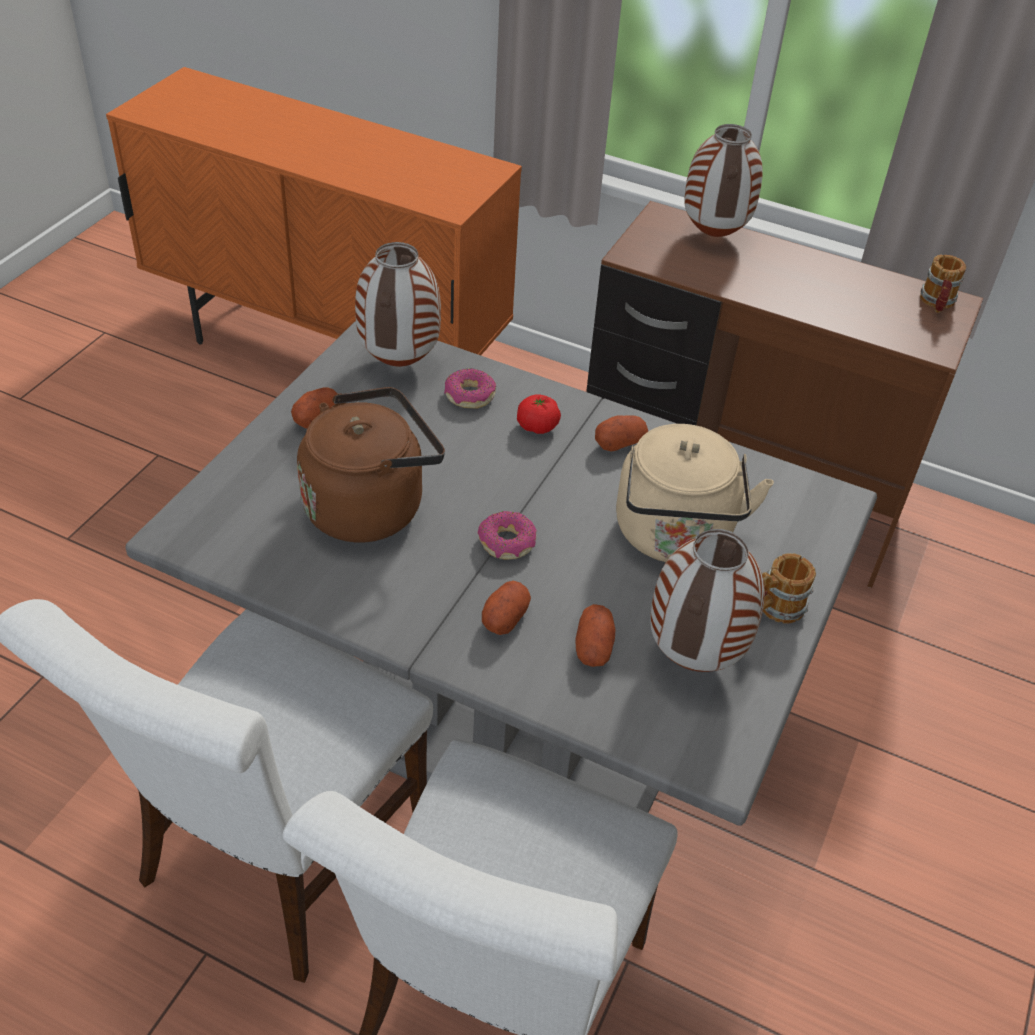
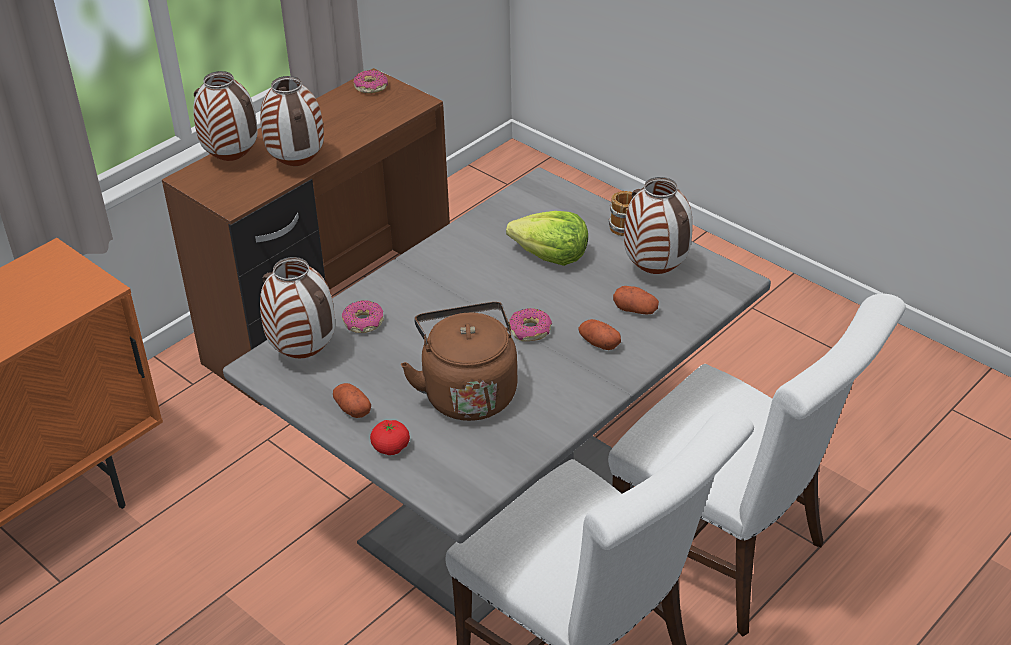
camera: 70 degrees left, 5 degrees down
tomato [517,395,561,434] -> tomato moved to [370,420,410,455]
potato [595,415,648,452] -> none
beige kettle [616,424,774,562] -> lettuce [506,211,588,266]
mug [920,255,966,313] -> donut [354,70,388,94]
none -> vase [260,76,324,166]

